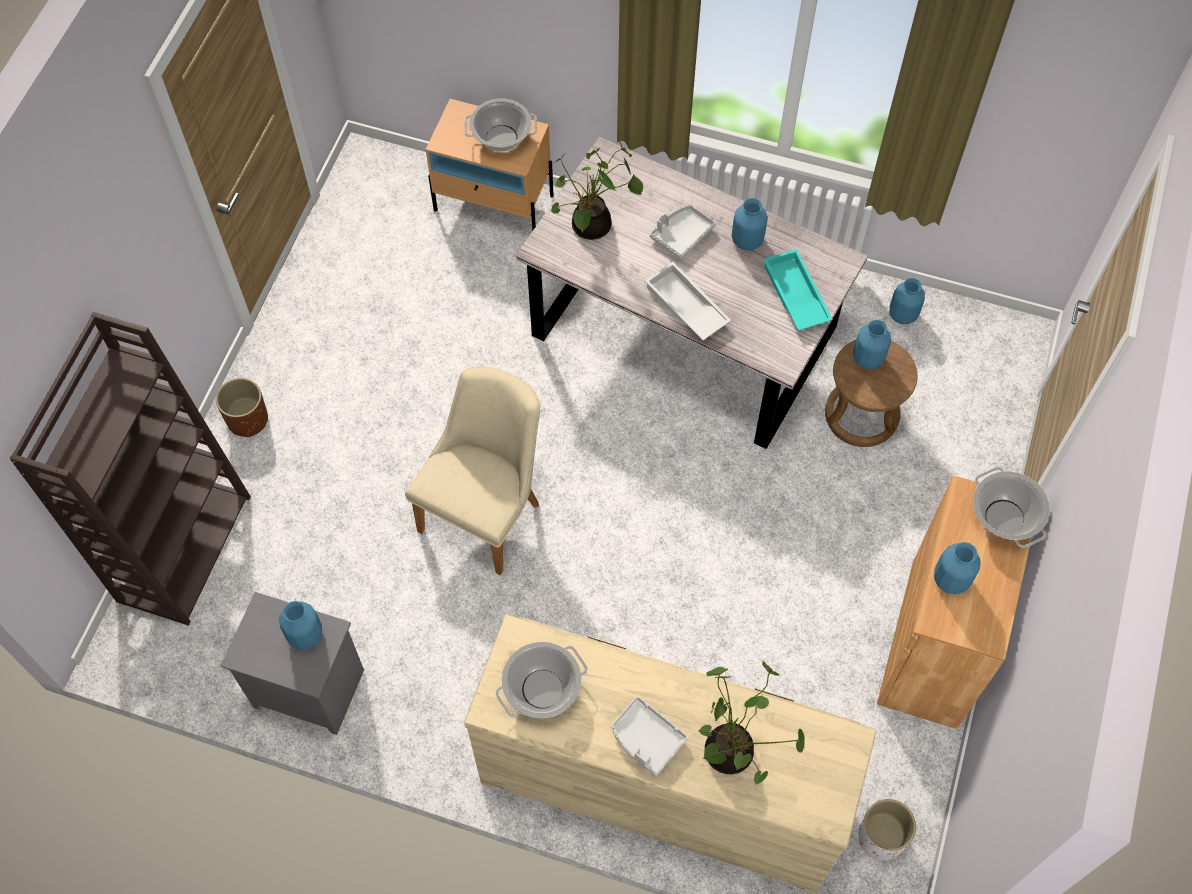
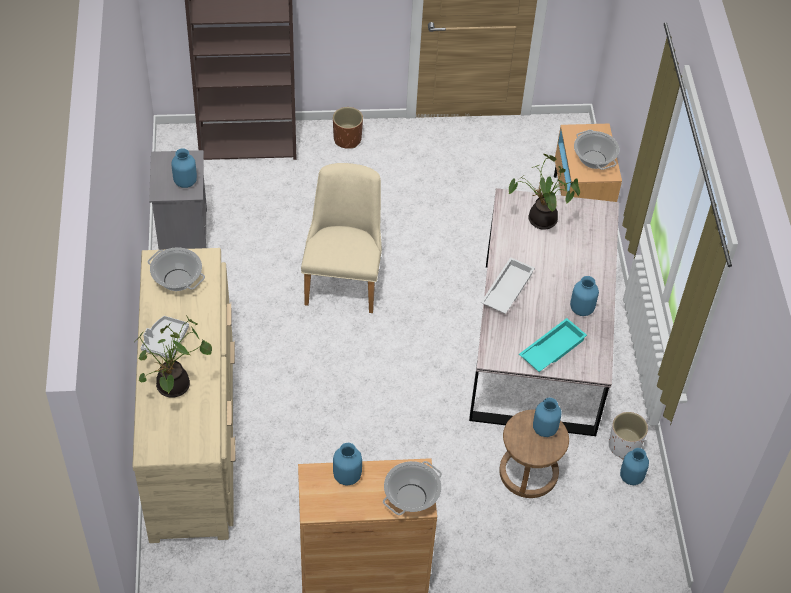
camera: 65 degrees right, 10 degrees down
beige chair [405,366,540,576] -> beige chair turned 90 degrees counterclockwise [301,163,382,313]
grey tray [650,205,715,259] -> none
white planter [858,799,916,861] -> white planter moved to [609,412,648,459]

